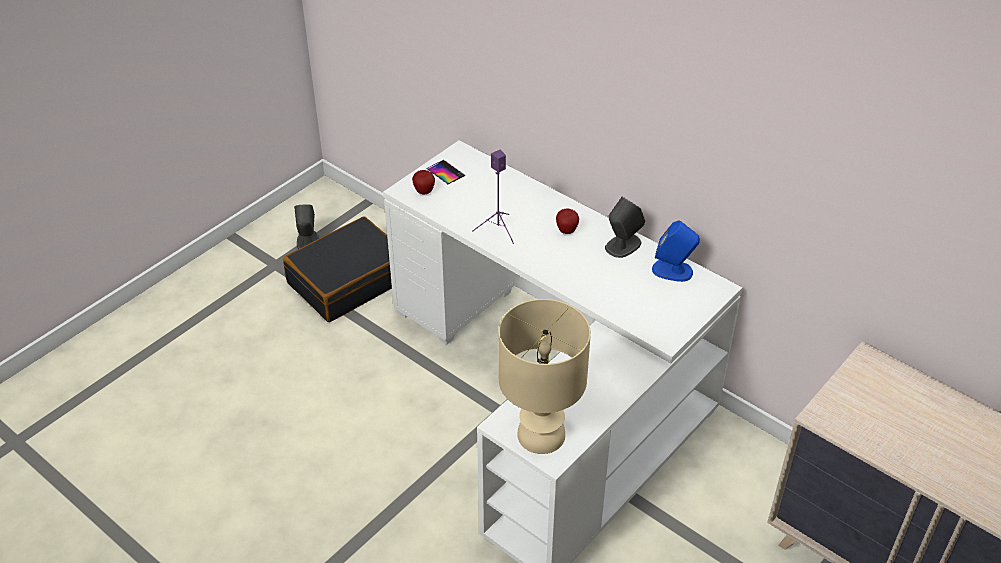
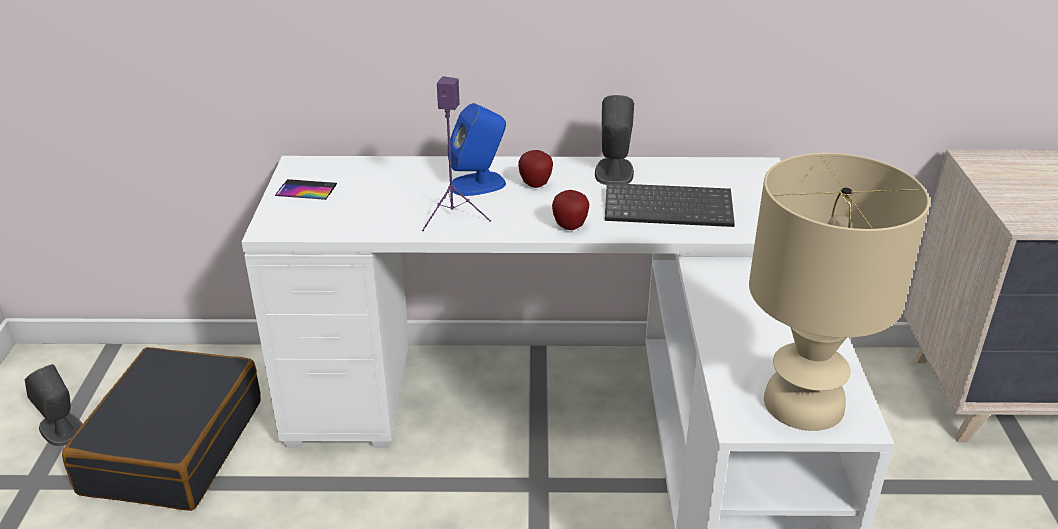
camera: 40 degrees left, 10 degrees down
apple [412,170,435,195] -> apple moved to [552,190,589,230]
blue speaker [652,220,700,282] -> blue speaker moved to [448,103,506,196]
none -> keyboard [605,183,735,227]

